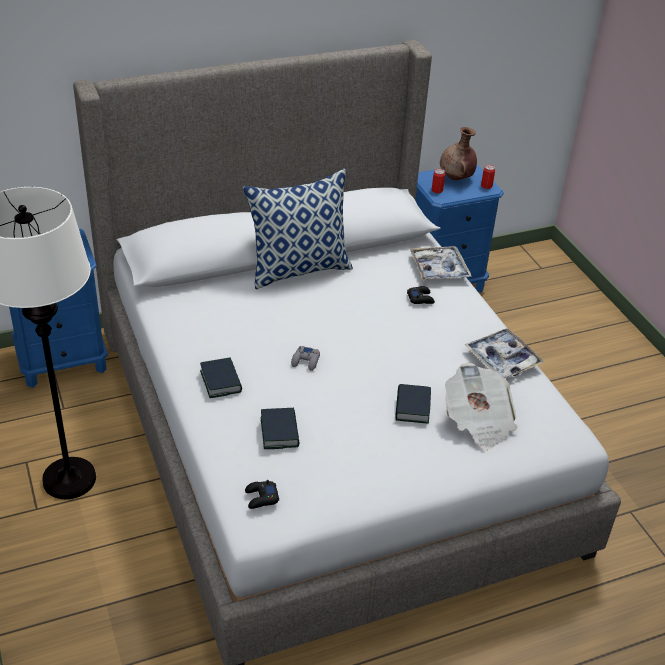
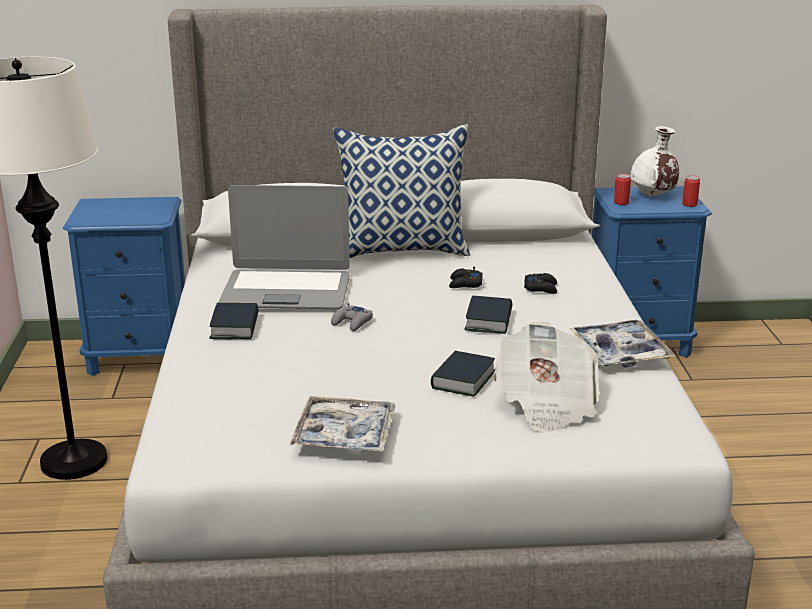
camera: 20 degrees right, 15 degrees down
black game controller [245,480,279,509] -> black game controller moved to [449,267,483,288]
book [261,408,299,449] -> book moved to [464,296,512,334]
tray [410,246,472,280] -> tray moved to [290,396,396,452]
brown vase [440,127,477,180] -> white vase [630,126,679,197]
none -> laptop [218,185,350,309]

